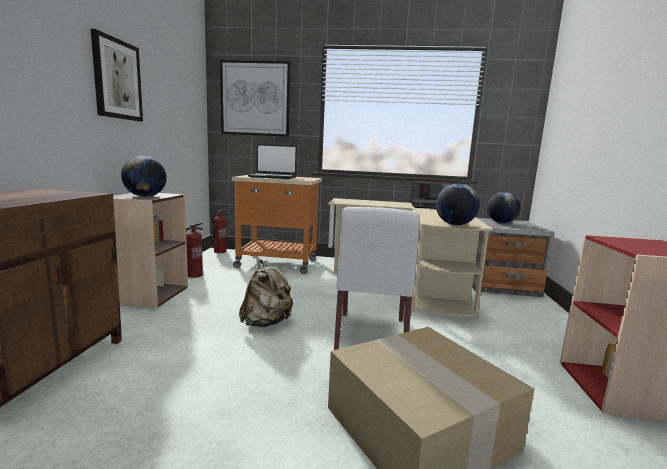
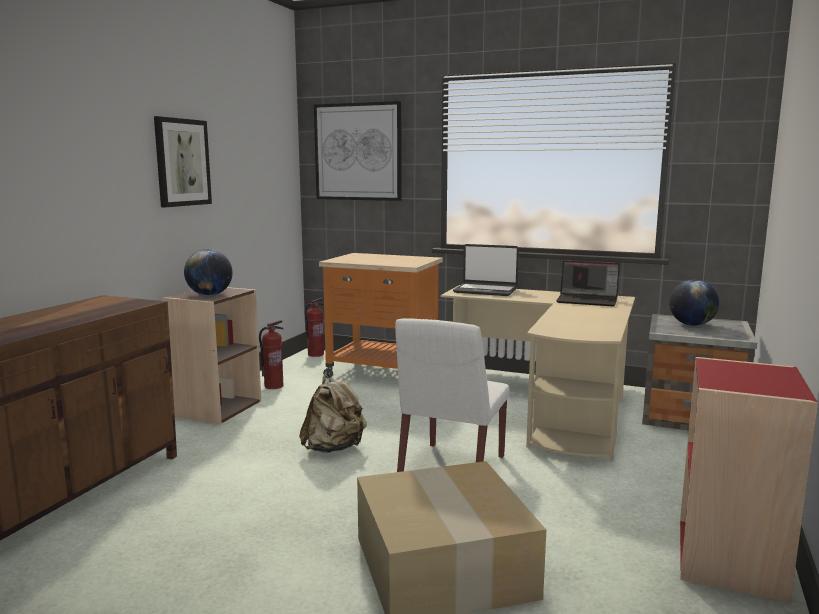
camera: 15 degrees right, 0 degrees up
laptop [248,144,297,179] -> laptop moved to [453,244,519,296]
globe [436,184,480,225] -> none

